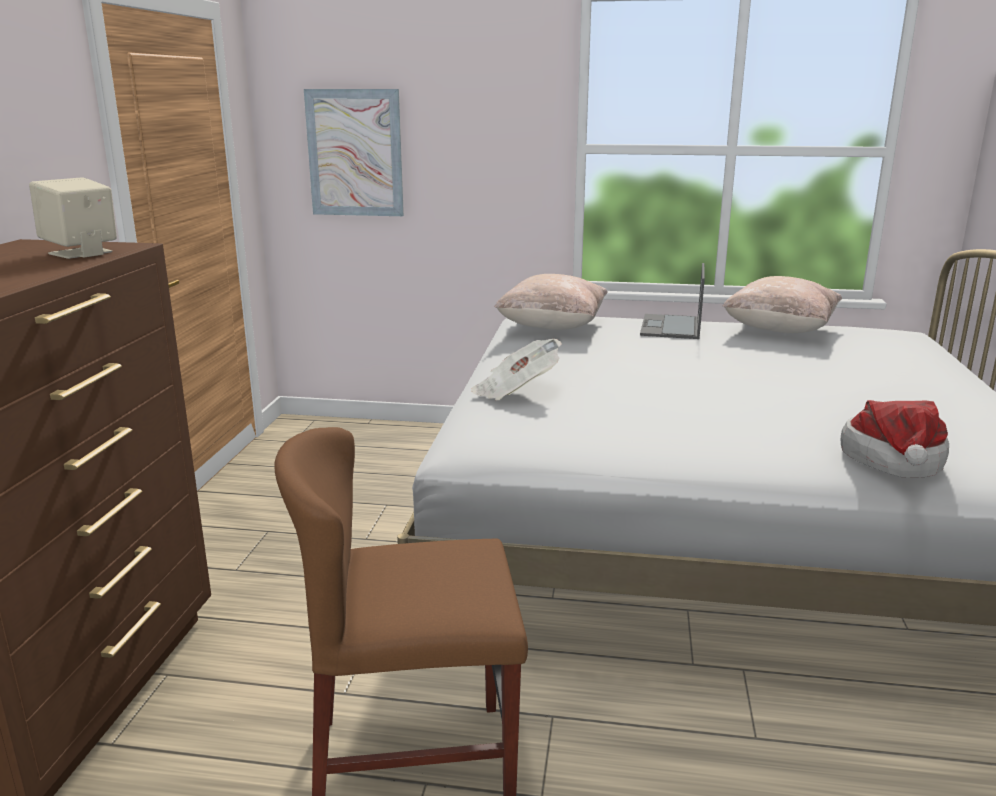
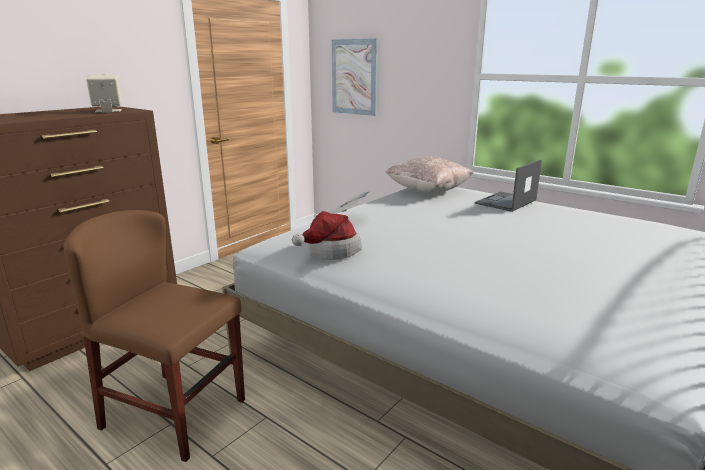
camera: 30 degrees right, 0 degrees up
beige pillow [722,276,842,333] -> none
hat [841,400,949,477] -> hat moved to [292,211,362,260]

